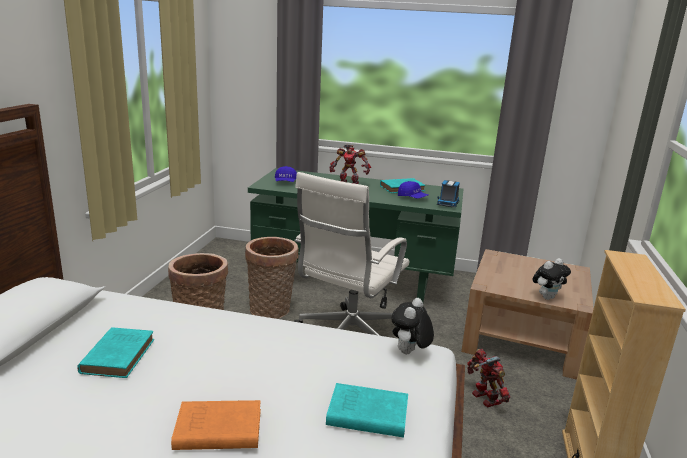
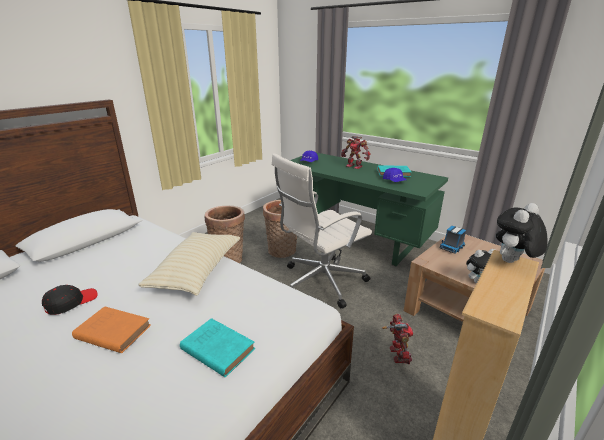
camera: 25 degrees right, 5 degrees up
turquoise book [77,327,154,378] -> none
plush toy [391,298,434,354] -> plush toy moved to [496,203,548,263]
toy truck [437,180,460,207] -> toy truck moved to [439,226,466,254]
none -> black cap [42,285,97,315]
none -> beige pillow [138,232,240,296]

